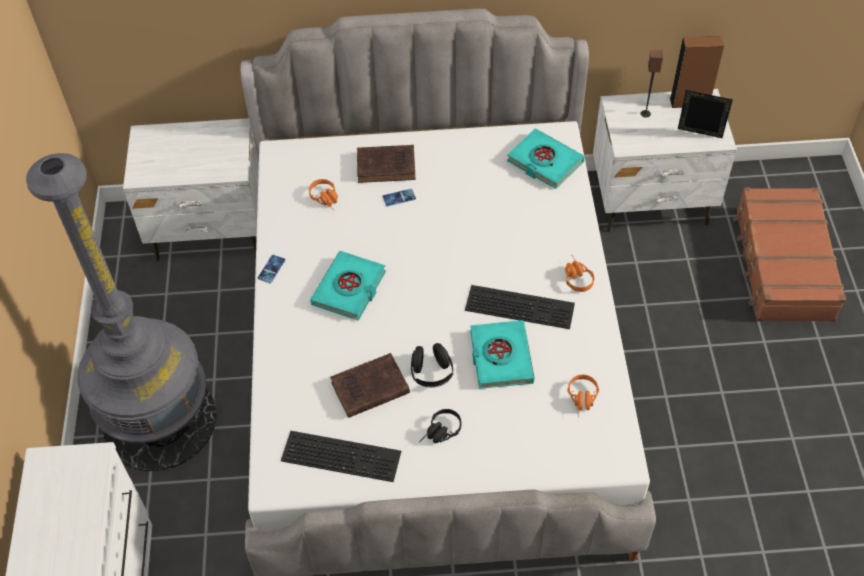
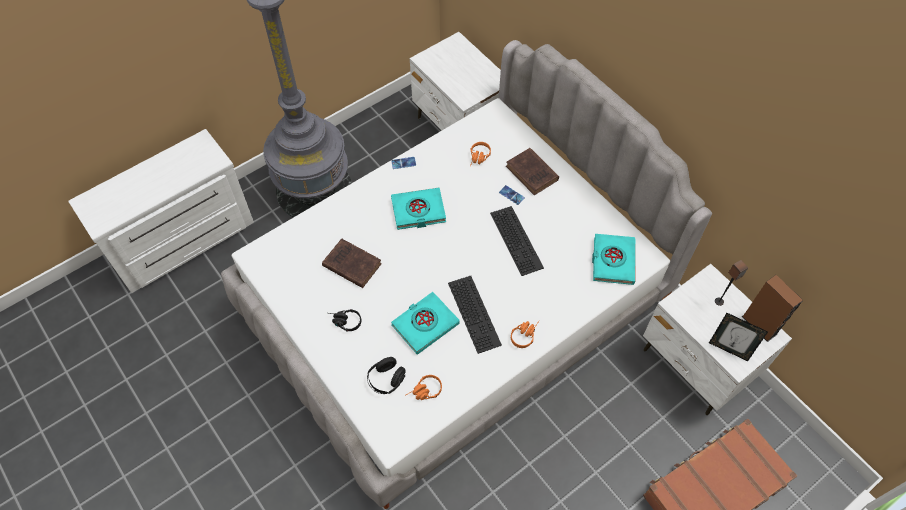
camera: 55 degrees right, 5 degrees up
keyboard [281,431,401,482] -> keyboard moved to [490,206,544,276]
black headphones [411,343,453,387] -> black headphones moved to [367,357,406,394]
picture frame [678,90,733,138] -> picture frame turned 135 degrees clockwise [709,313,768,361]

